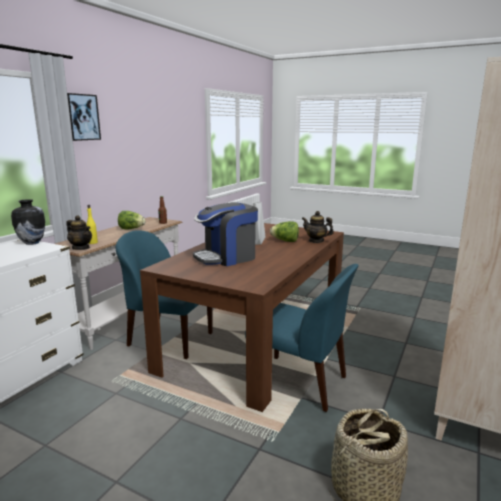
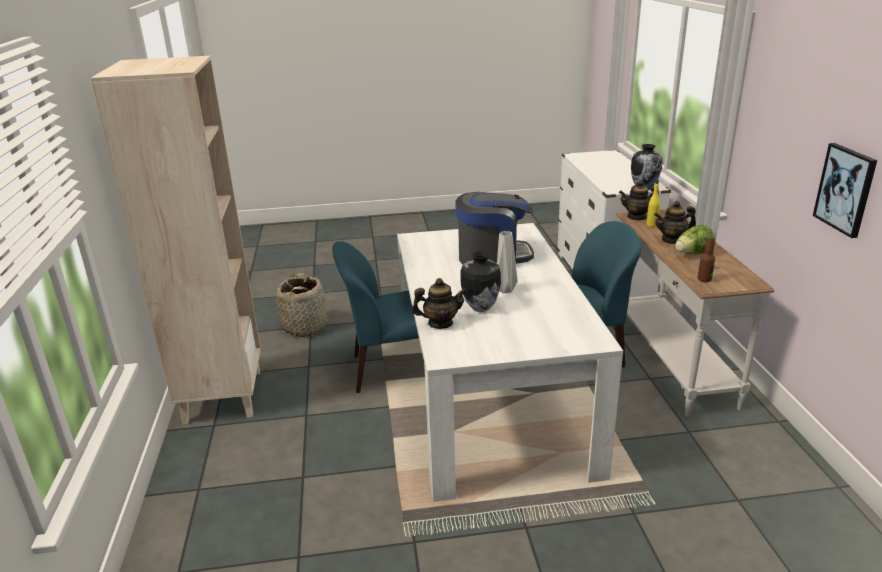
camera: 145 degrees right, 10 degrees up
picture [67,93,101,141] -> picture moved to [813,143,877,238]
brown dining table [140,223,344,412] -> white dining table [397,223,623,502]
coffee machine [193,202,258,266] -> coffee machine turned 60 degrees clockwise [456,192,534,264]
lettuce [270,221,299,242] -> vase [460,251,501,312]
none -> teapot [654,201,696,244]

